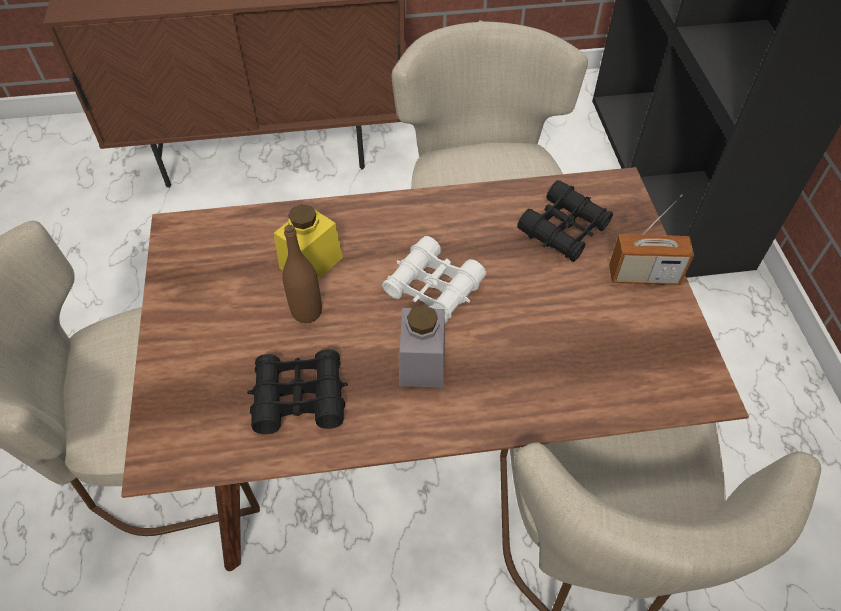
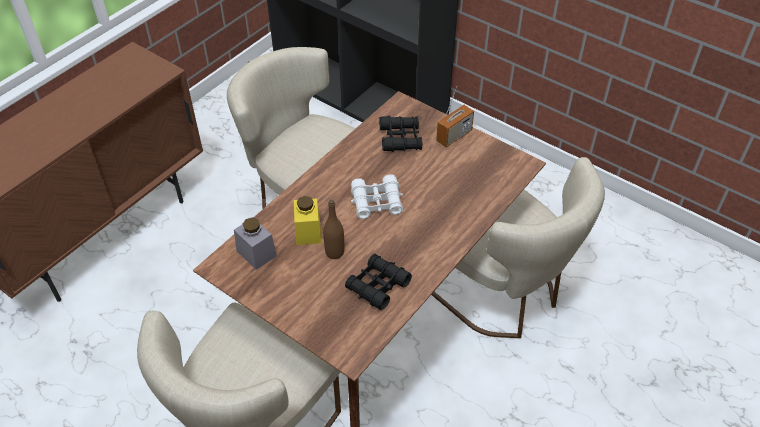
camera: 45 degrees left, 5 degrees down
grey jar [399,305,445,388] -> grey jar moved to [234,217,277,270]

